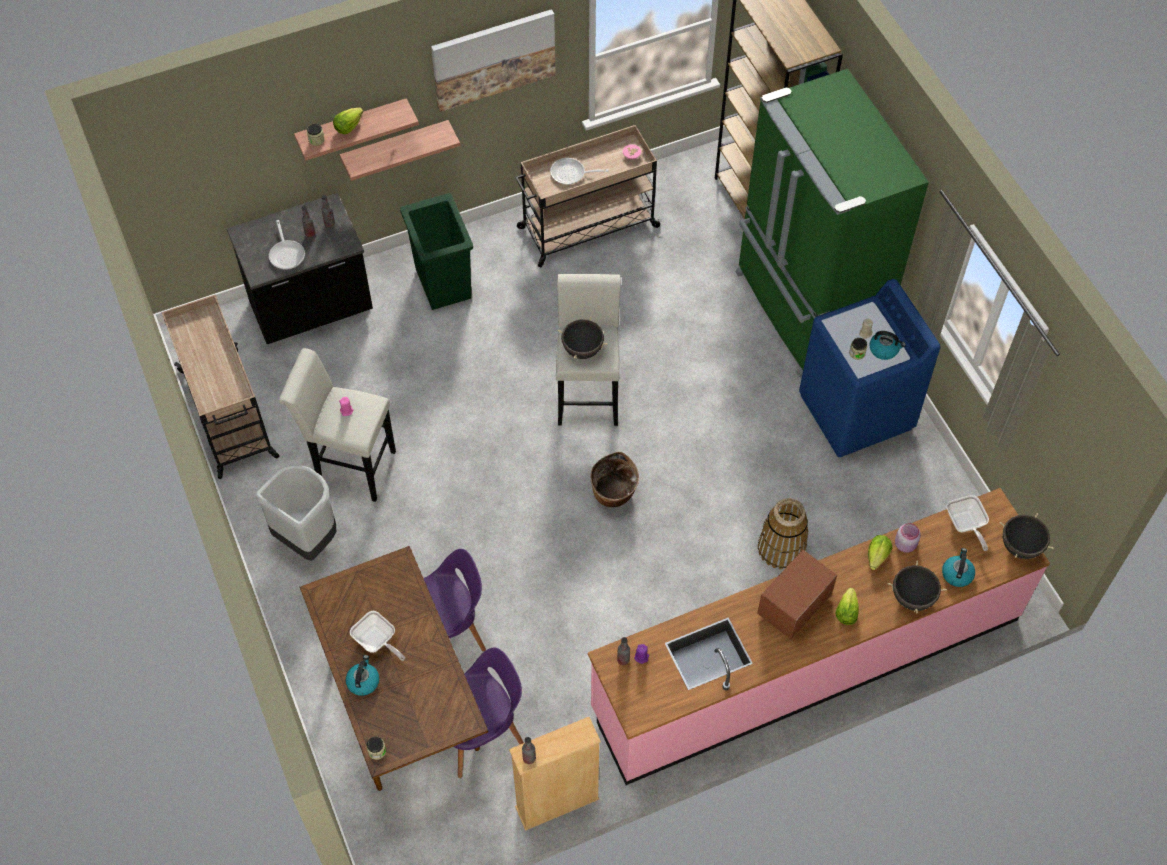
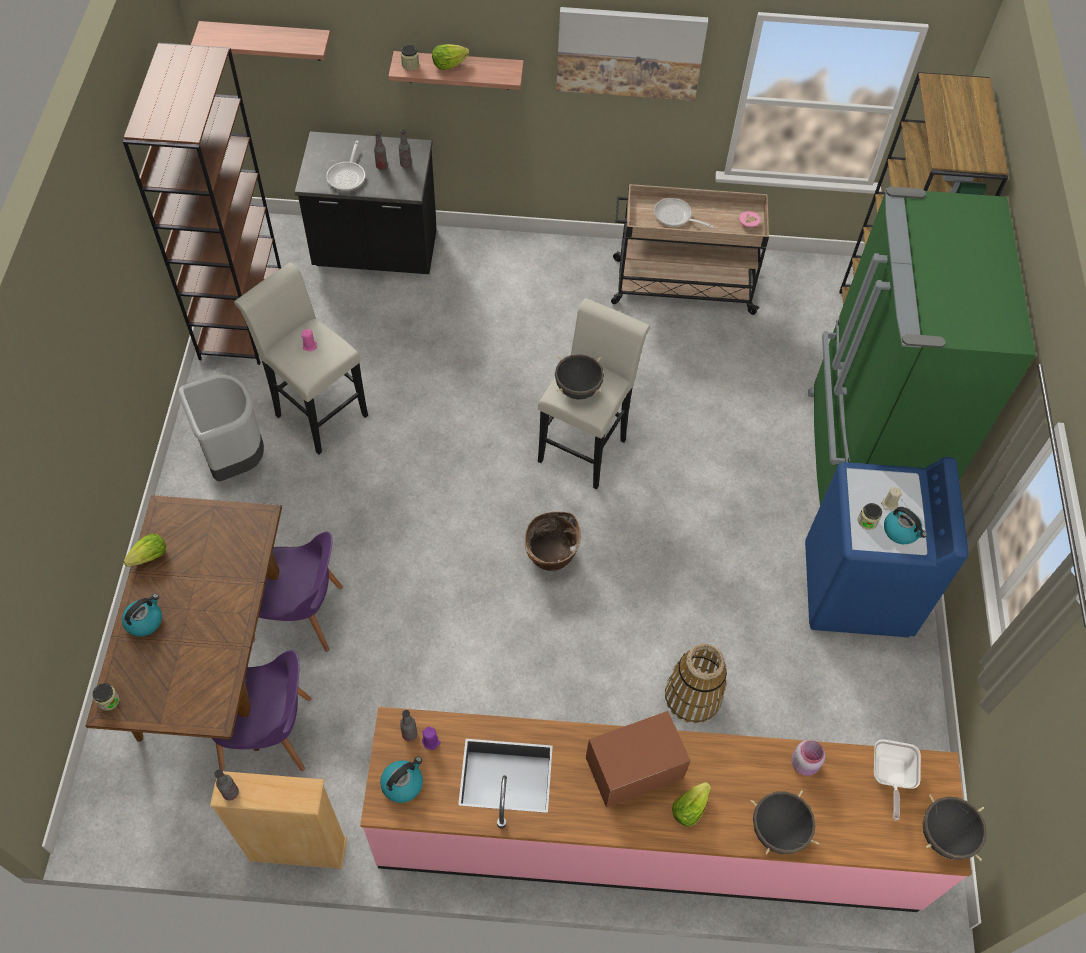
camera: 25 degrees right, 0 degrees up
beige cart [162,295,279,479] -> brown bookcase [123,43,281,365]
shelf [340,120,460,181] -> shelf moved to [191,21,331,61]
frying pan [350,611,405,661] -> none
green trash can [400,193,473,310] -> none
lettuce [868,535,892,570] -> lettuce moved to [124,534,166,567]
kettle [942,548,975,587] -> kettle moved to [380,757,423,803]

